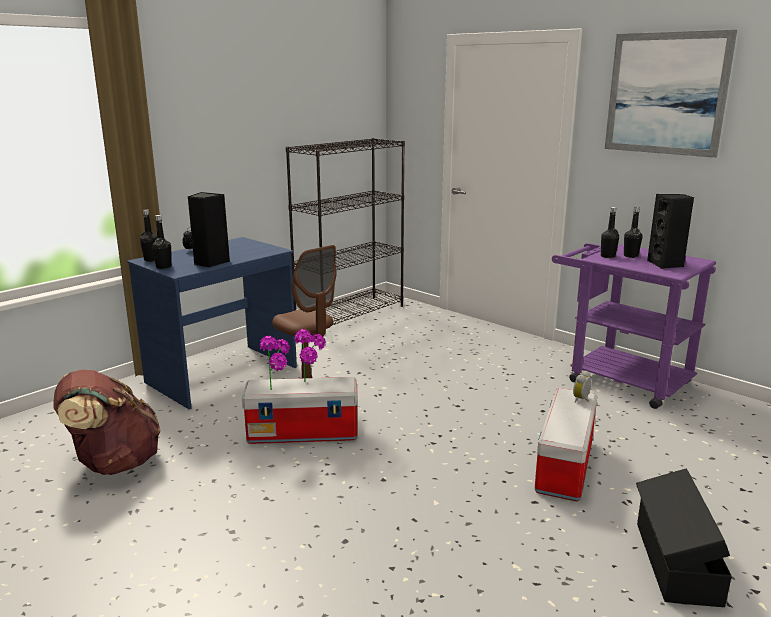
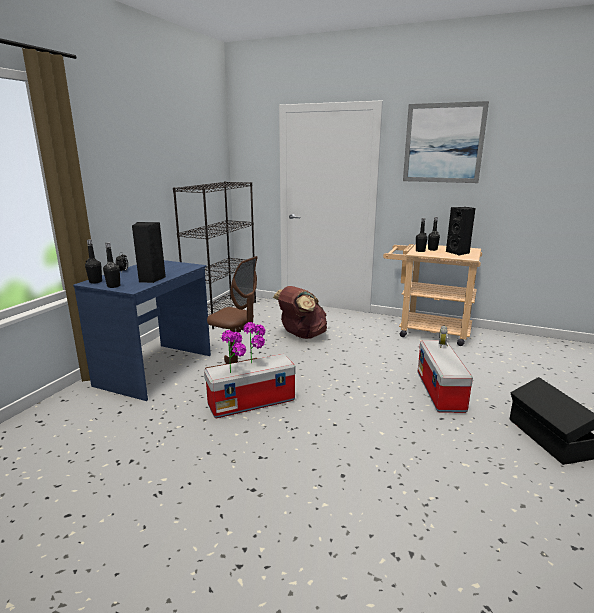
camera: 20 degrees left, 0 degrees up
brown backpack [54,370,161,475] -> brown backpack moved to [273,286,327,339]
purple cart [552,243,716,409] -> beige cart [383,244,482,346]

